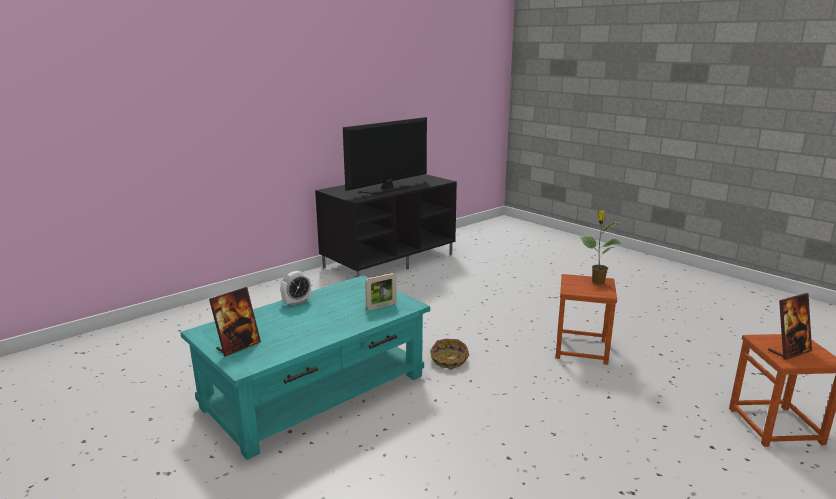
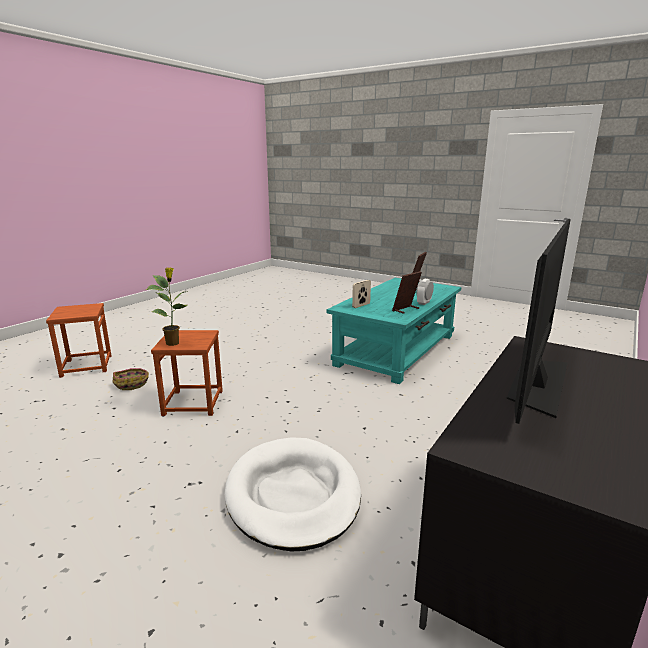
camera: 165 degrees right, 0 degrees up
basket [430,339,469,370] -> basket moved to [113,368,149,390]
picture frame [768,293,812,360] -> picture frame moved to [392,271,422,314]
none -> white dog bed [225,437,361,552]

